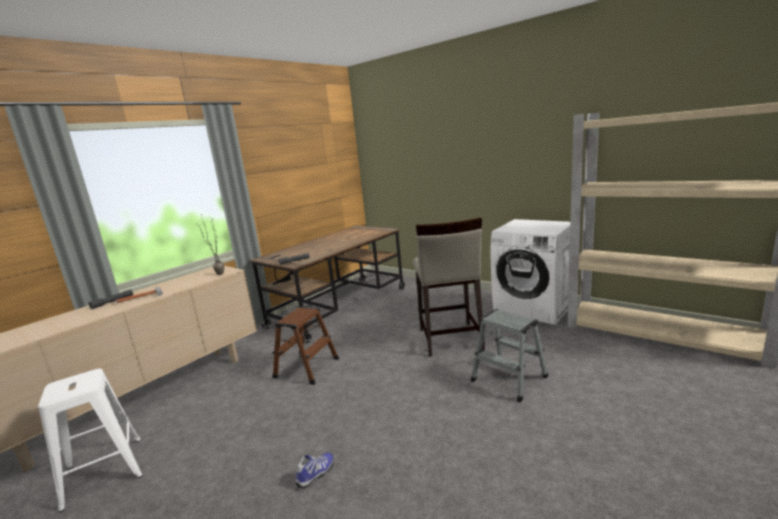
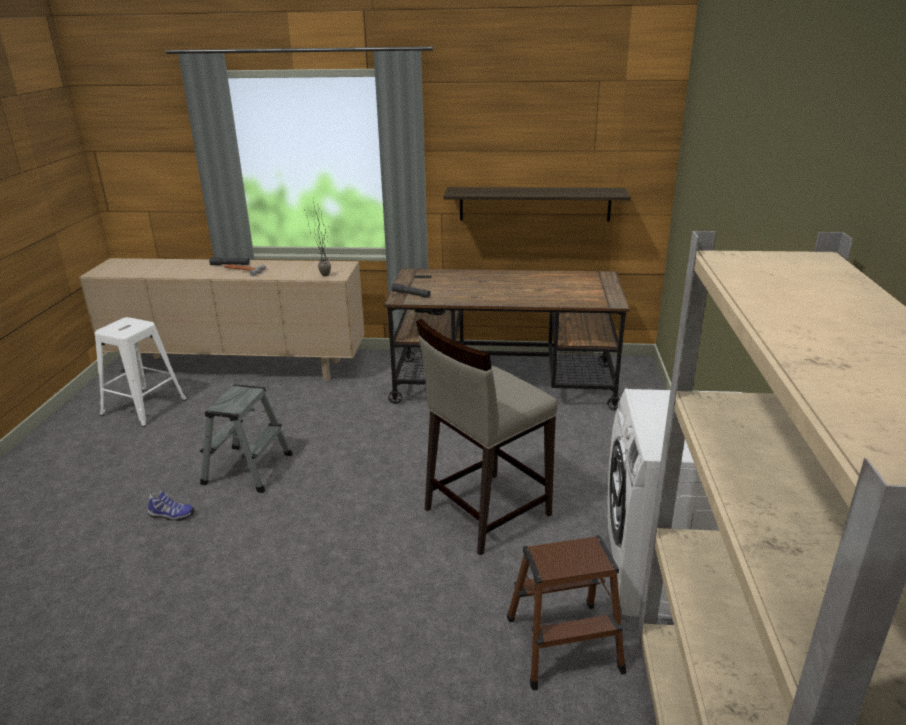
camera: 55 degrees right, 10 degrees up
brown step ladder [272,307,339,385] -> brown step ladder moved to [507,535,626,690]
grey step ladder [471,309,549,403] -> grey step ladder moved to [200,384,293,493]
none -> shelf [444,187,631,222]

